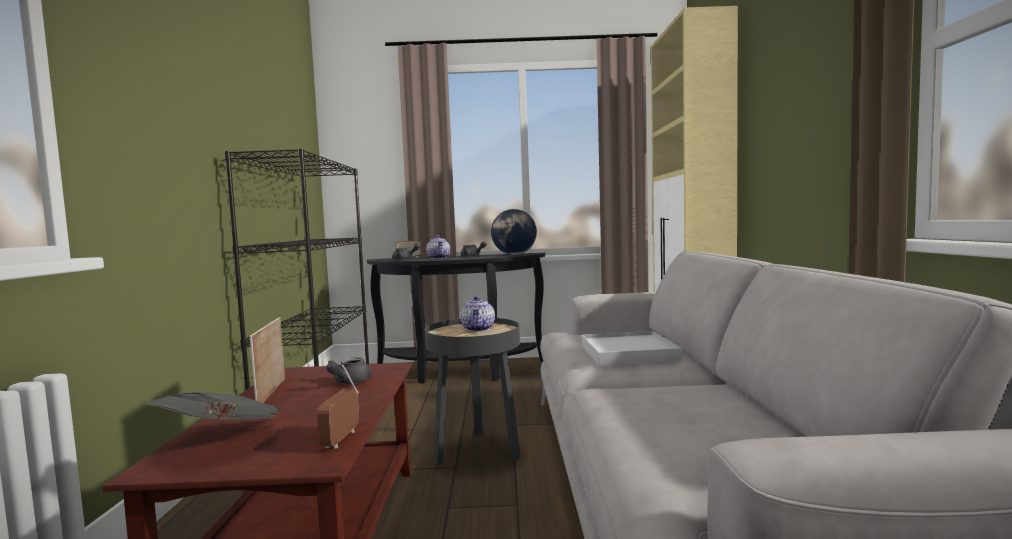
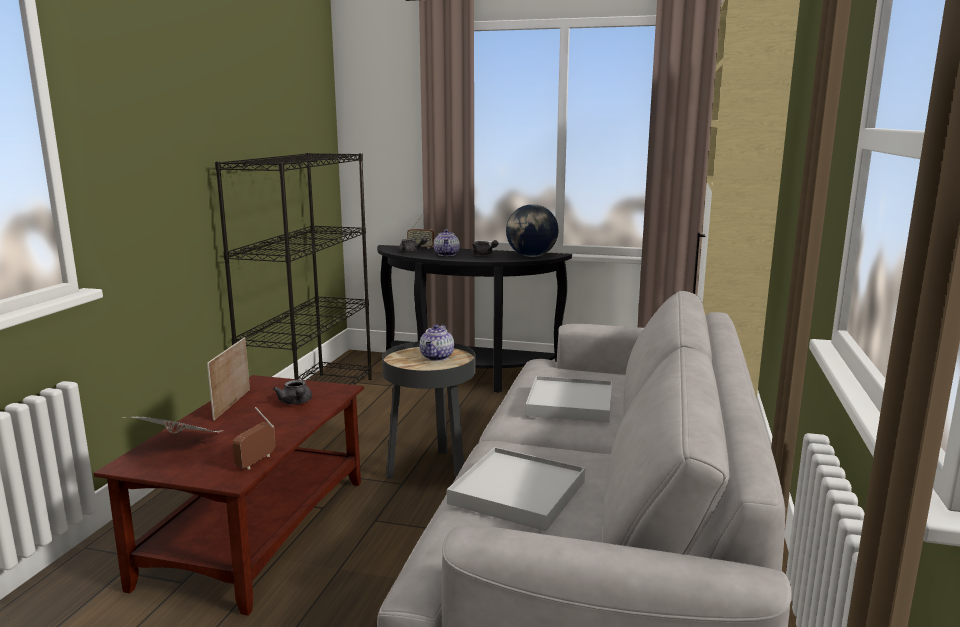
camera: 15 degrees right, 10 degrees up
grey teapot [326,357,371,384] -> grey teapot turned 60 degrees counterclockwise [273,380,312,404]
none -> white tray [447,447,585,531]

